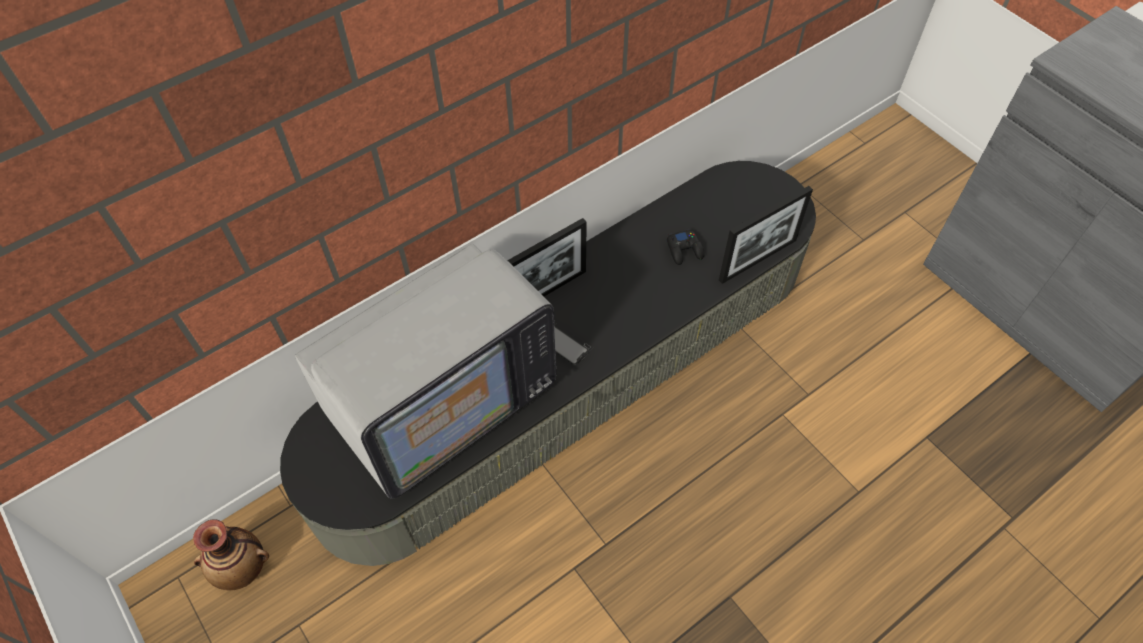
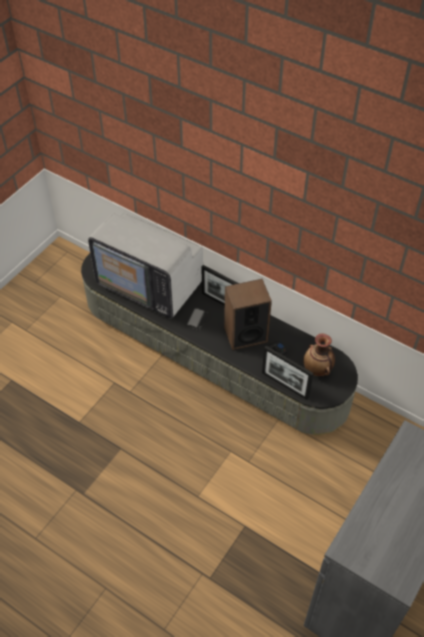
camera: 70 degrees right, 5 degrees down
vase [193,519,269,590] -> vase moved to [303,333,335,376]
none -> speaker [224,279,272,350]

